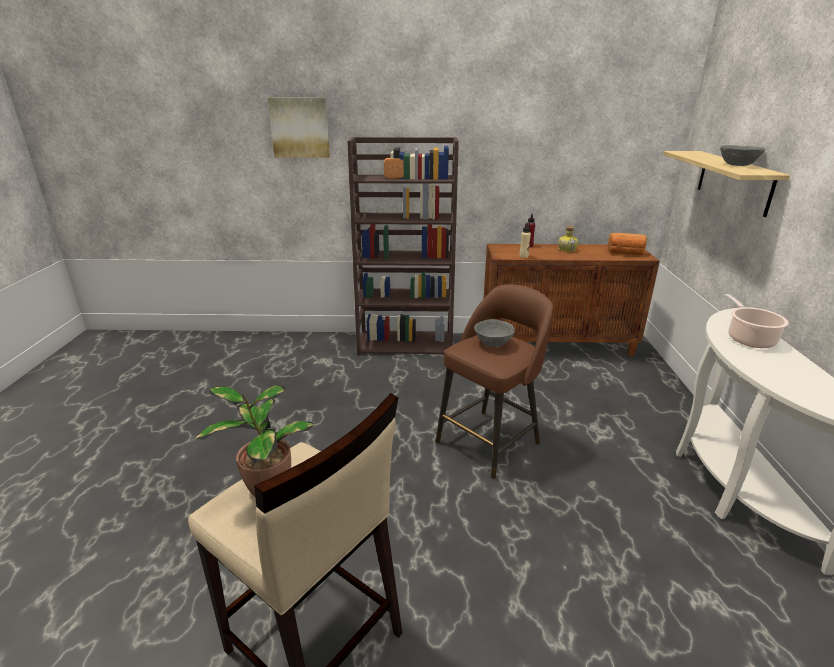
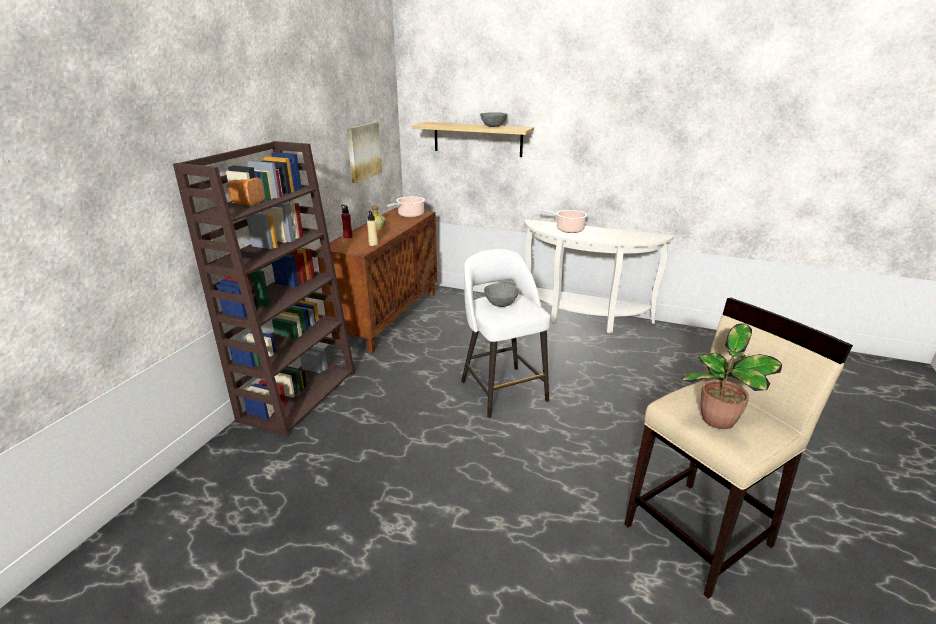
camera: 70 degrees left, 0 degrees up
picture [267,97,330,158] -> picture moved to [347,122,382,183]
brown stool [436,284,553,479] -> white stool [461,249,550,418]
bread [608,233,647,255] -> cooking pot [387,196,425,218]

